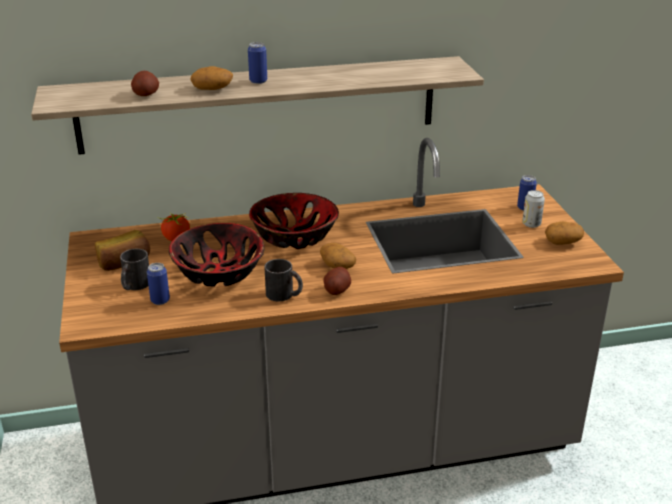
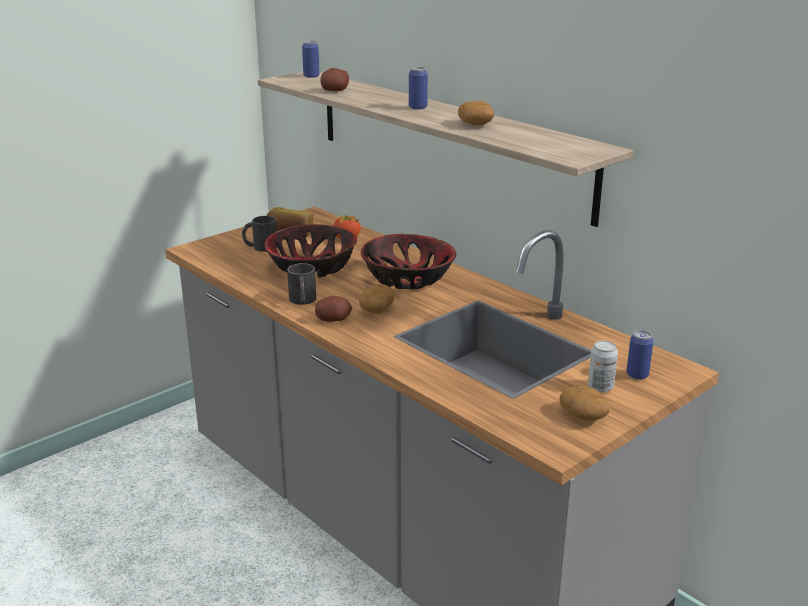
camera: 60 degrees right, 5 degrees down
can [147,263,170,305] -> can moved to [302,41,320,78]
potato [191,66,233,90] -> potato moved to [458,101,494,126]

